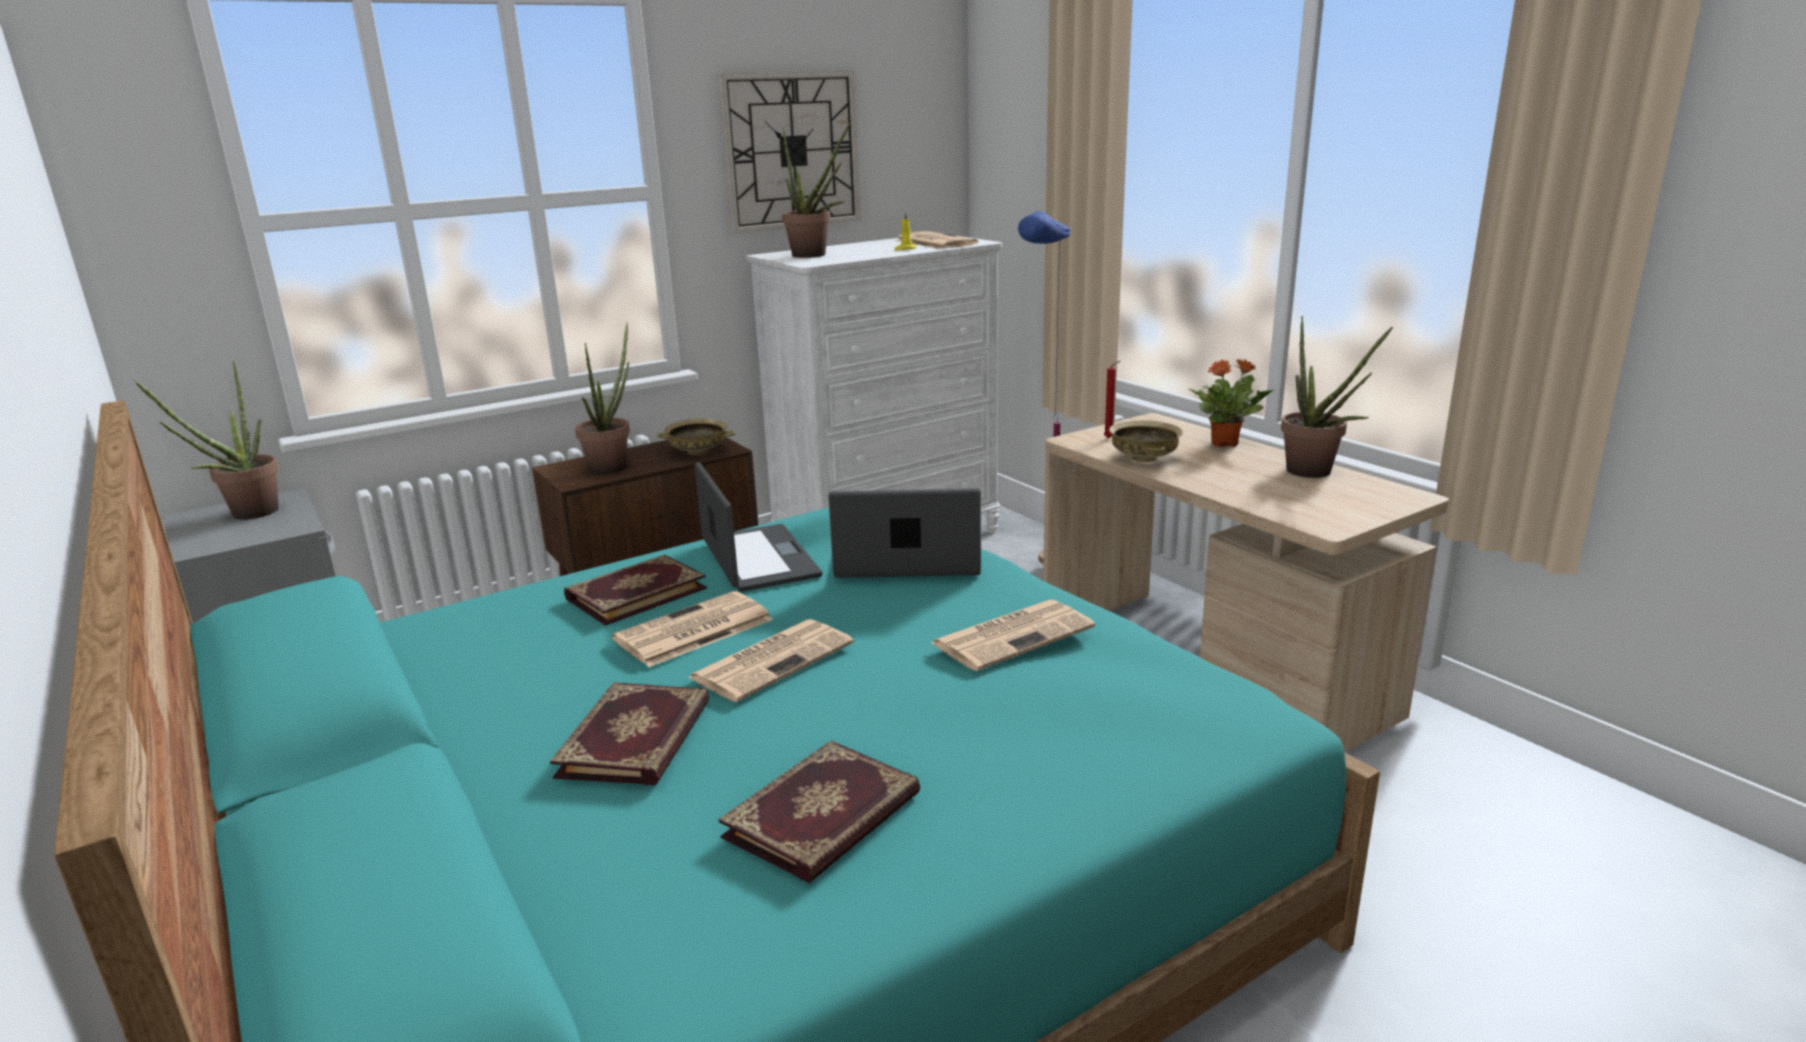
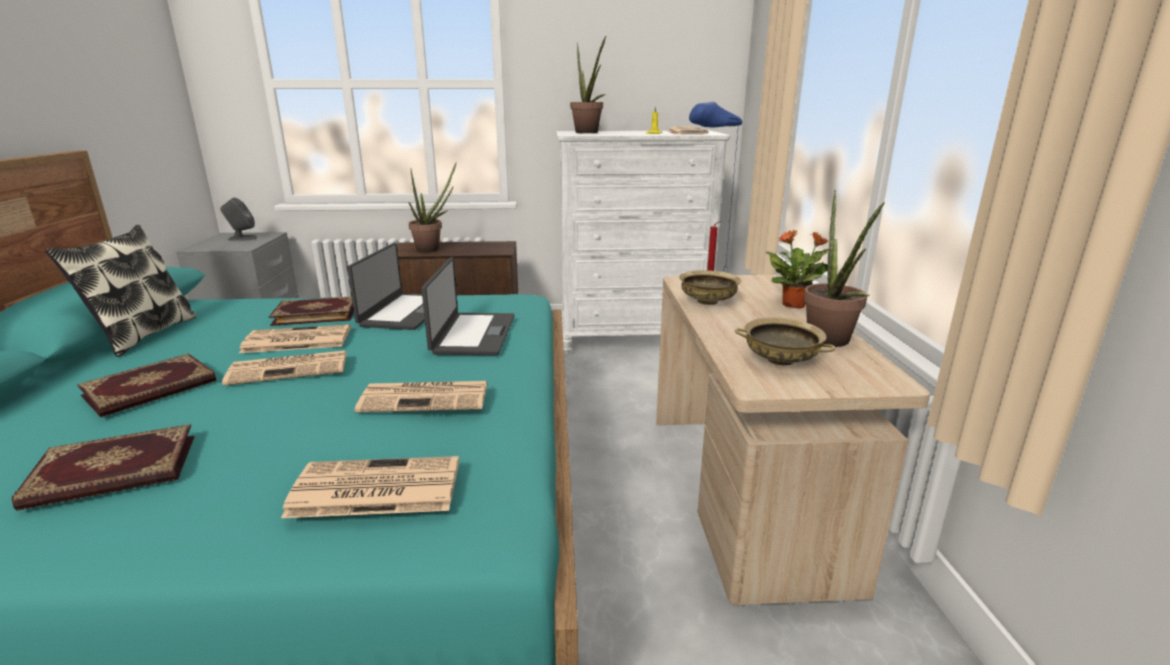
camera: 30 degrees right, 0 degrees up
potted plant [134,361,279,520] -> grey speaker [220,198,258,241]
beige bowl [657,419,736,455] -> beige bowl moved to [735,317,836,365]
wall clock [719,71,861,233] -> none
laptop [828,488,981,578] -> laptop turned 60 degrees clockwise [421,257,515,355]
none -> pillow [45,225,196,357]
none -> newspaper [281,456,459,518]

